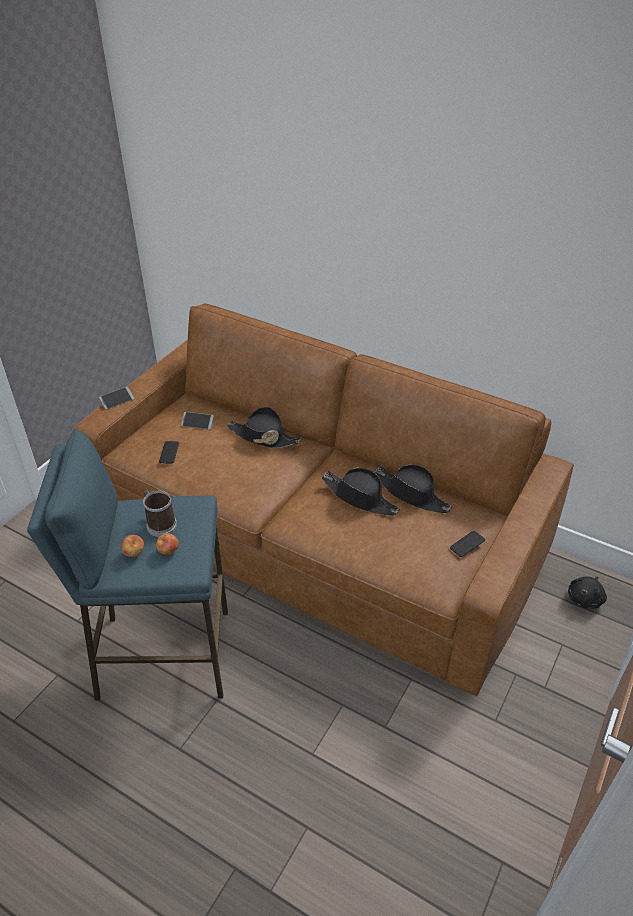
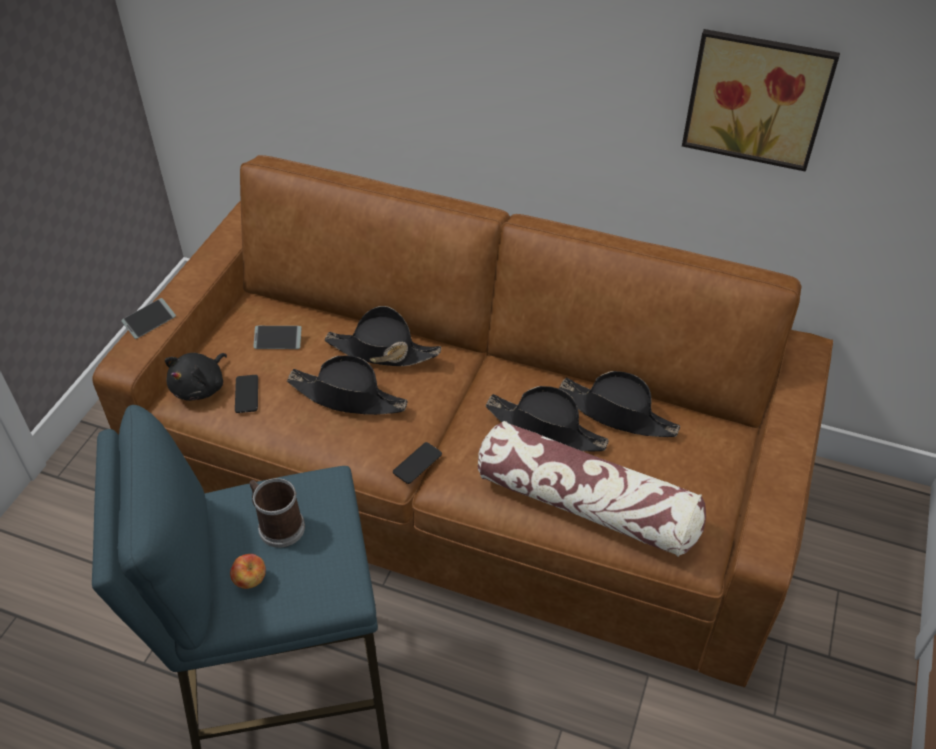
camera: 10 degrees left, 5 degrees up
apple [156,533,179,555] -> none
phone [450,531,485,557] -> phone moved to [393,442,442,484]
black plush toy [568,576,607,609] -> black plush toy moved to [165,353,227,401]
none -> black hat [287,355,408,415]
none -> pillow [478,421,706,557]
none -> picture [682,29,840,172]

